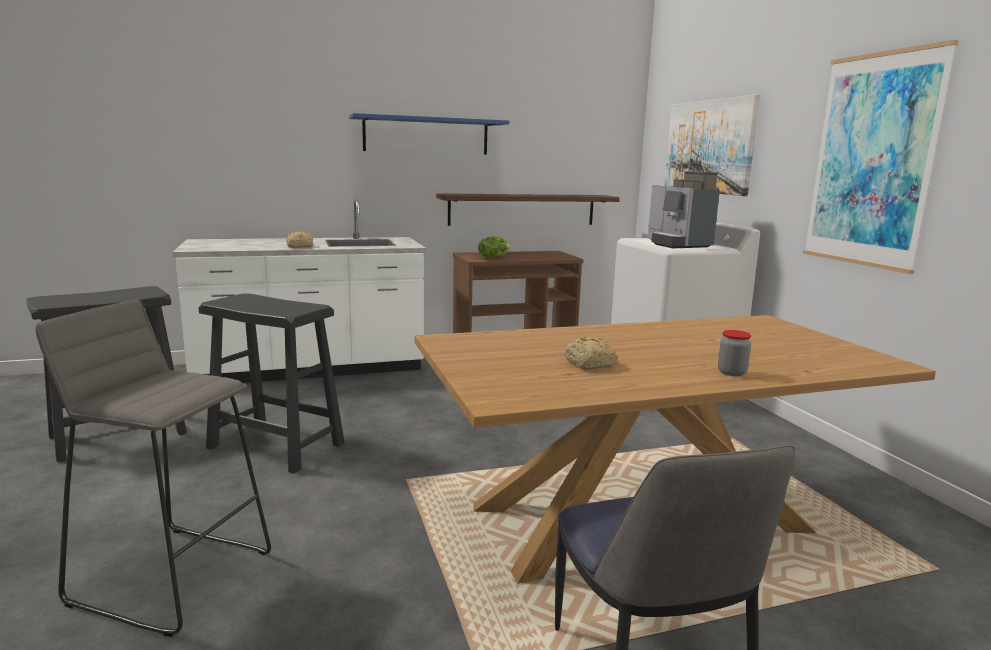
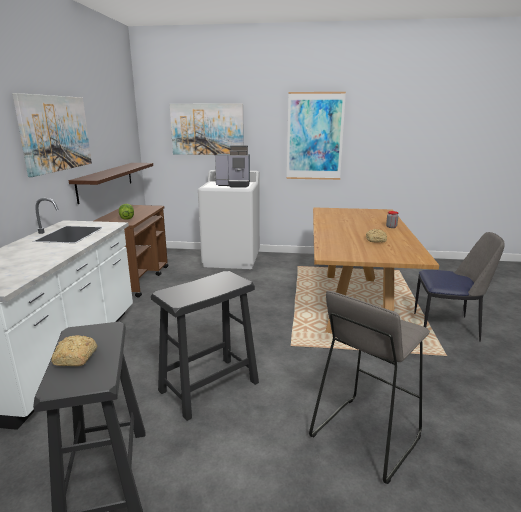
camera: 65 degrees left, 5 degrees up
bread [286,232,313,248] -> bread moved to [51,335,97,366]
blue shelf [349,113,509,155] -> picture [12,93,92,177]

